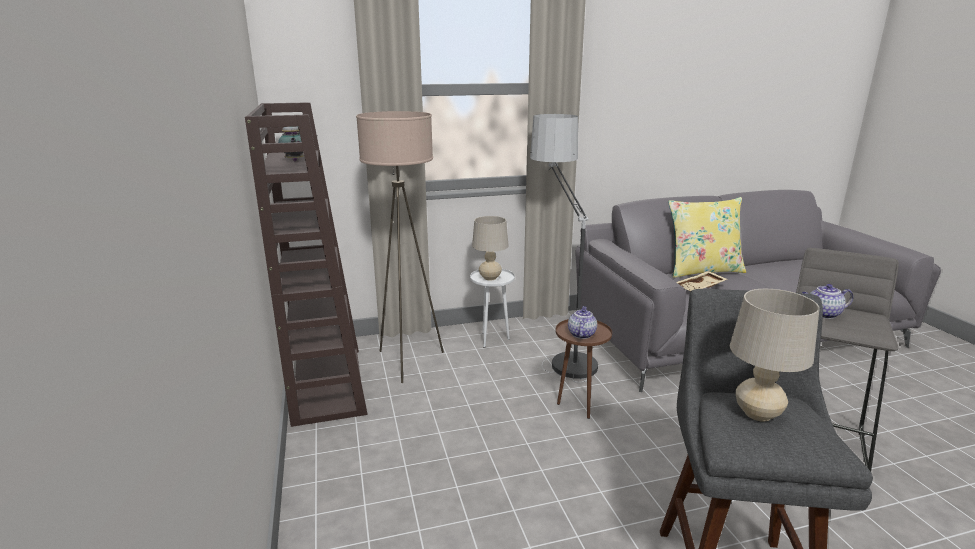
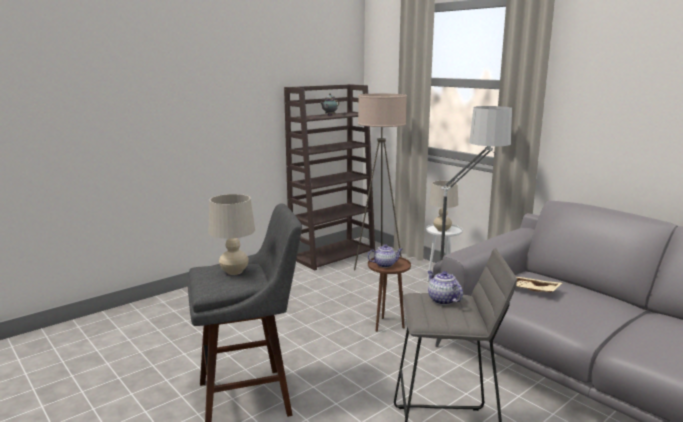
camera: 65 degrees right, 5 degrees down
yellow pillow [668,197,746,278] -> none

